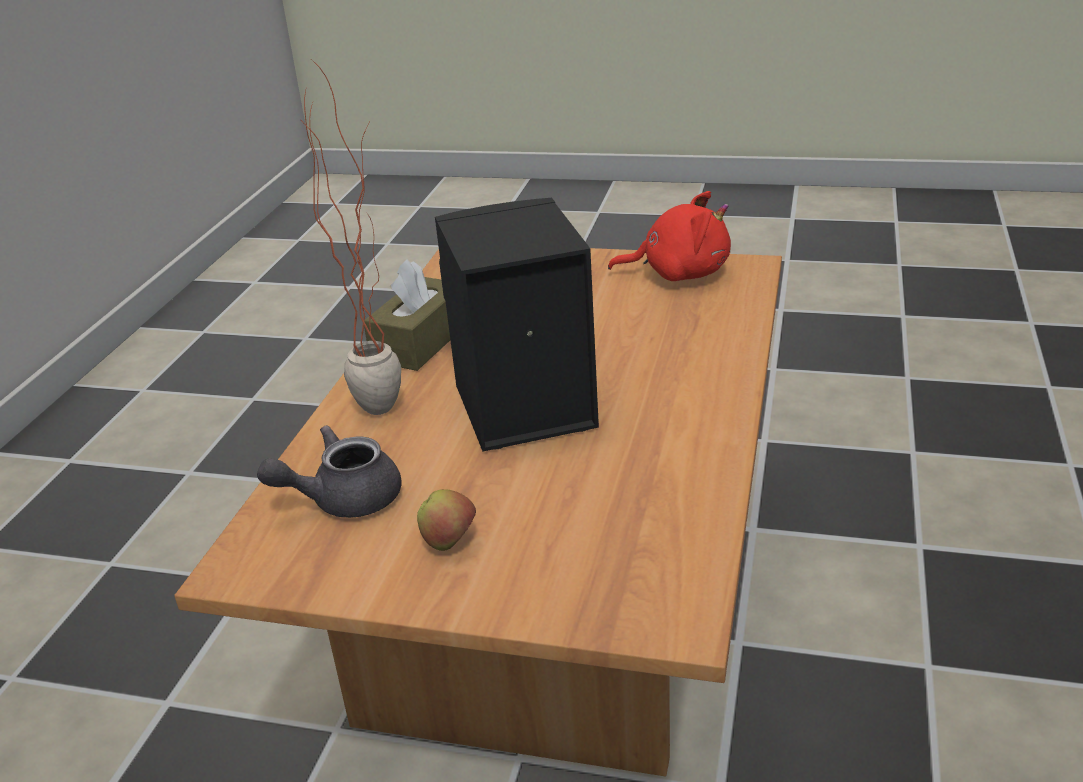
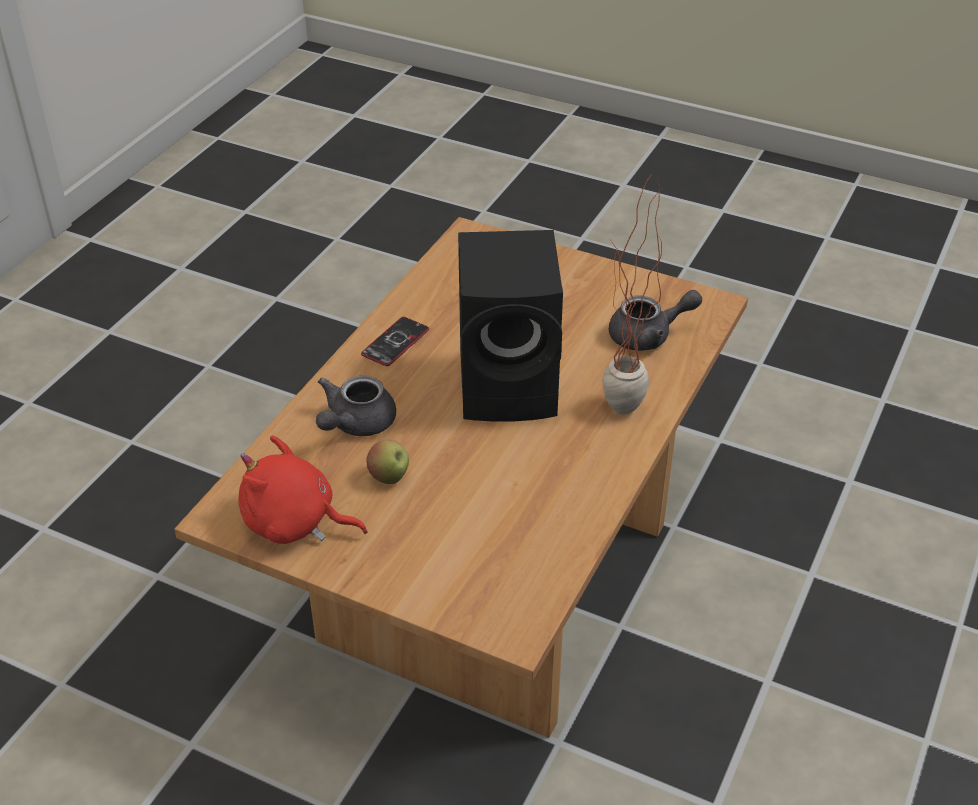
camera: 170 degrees left, 10 degrees up
brown tissue box [364,259,450,371] -> none
apple [417,489,476,551] -> apple moved to [366,440,409,484]
none -> grey teapot [316,375,396,436]
none -> phone [361,317,429,366]

